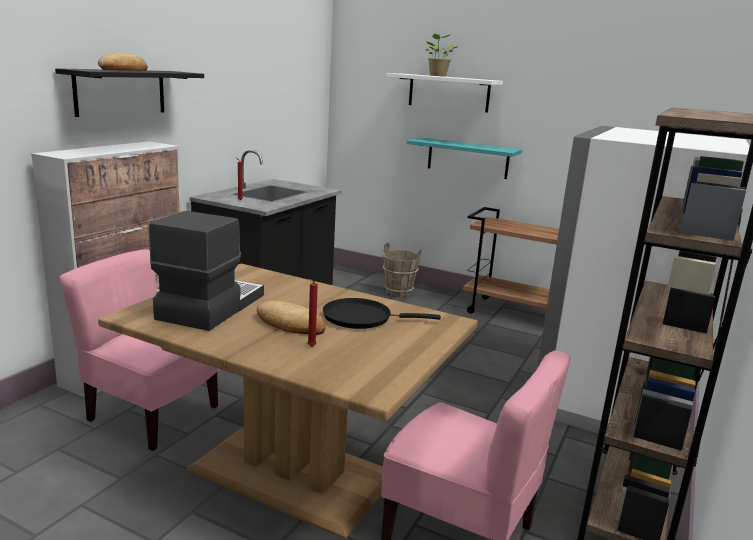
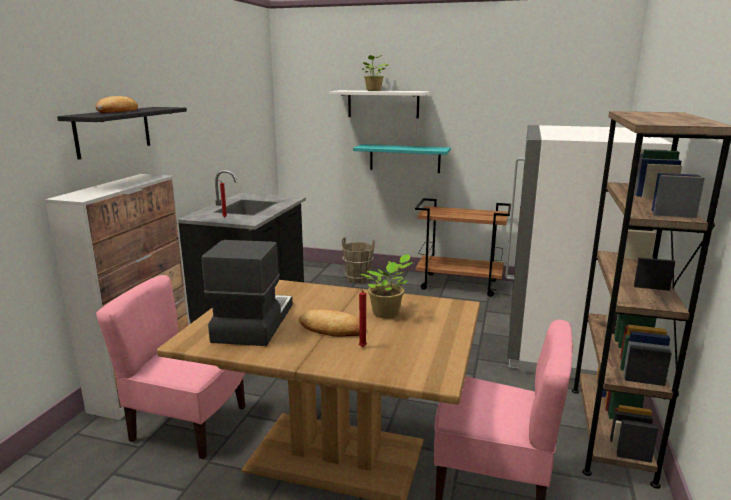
camera: 10 degrees left, 0 degrees up
black frying pan [323,298,441,329] -> potted plant [360,254,413,319]

